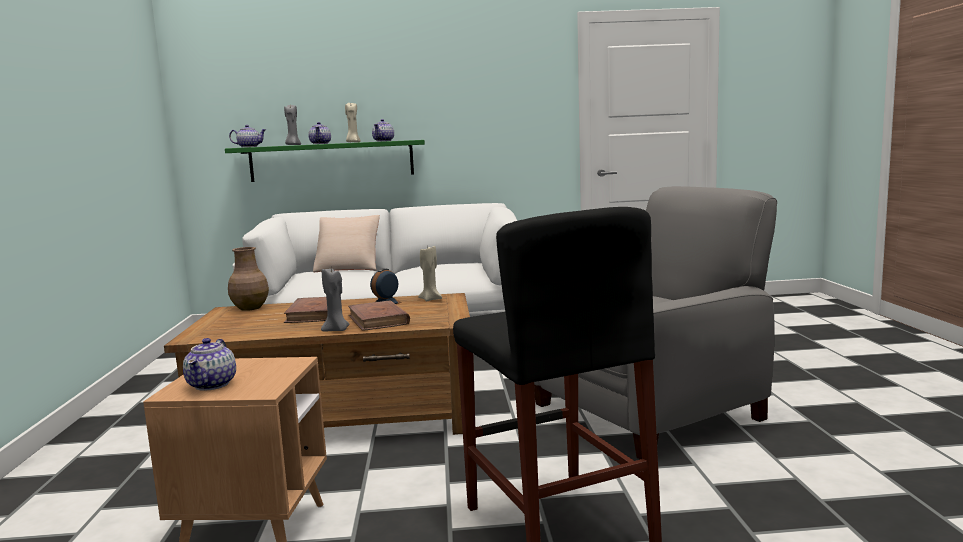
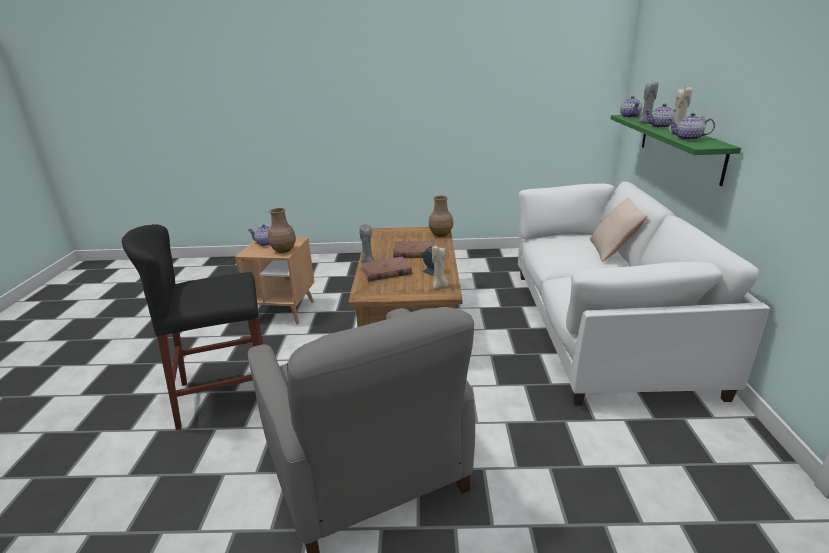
camera: 95 degrees right, 15 degrees up
none -> brown vase [268,208,296,253]

